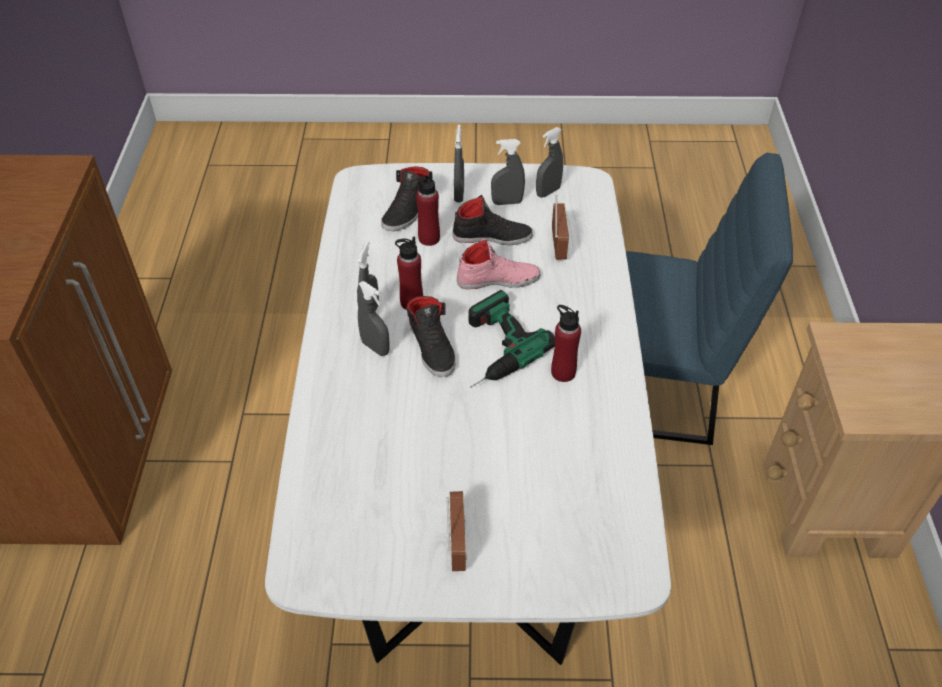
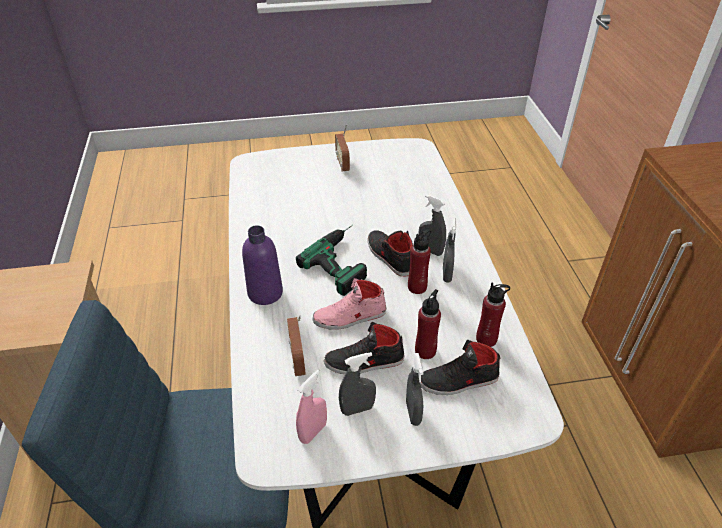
camera: 170 degrees right, 5 degrees down
black shoe [381,166,430,231] -> black shoe turned 120 degrees counterclockwise [420,340,500,395]
grey spray bottle [536,127,563,198] -> pink spray bottle [296,370,327,444]
red bottle [551,305,581,382] -> red bottle moved to [476,283,510,347]
none -> purple bottle [242,225,283,305]

